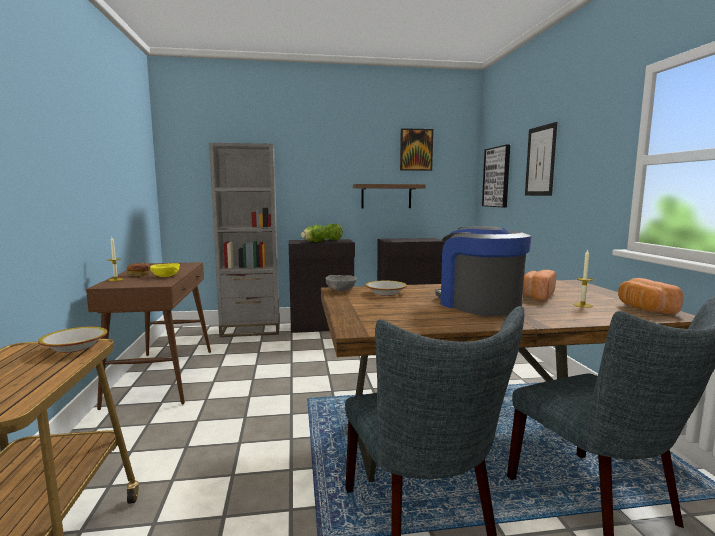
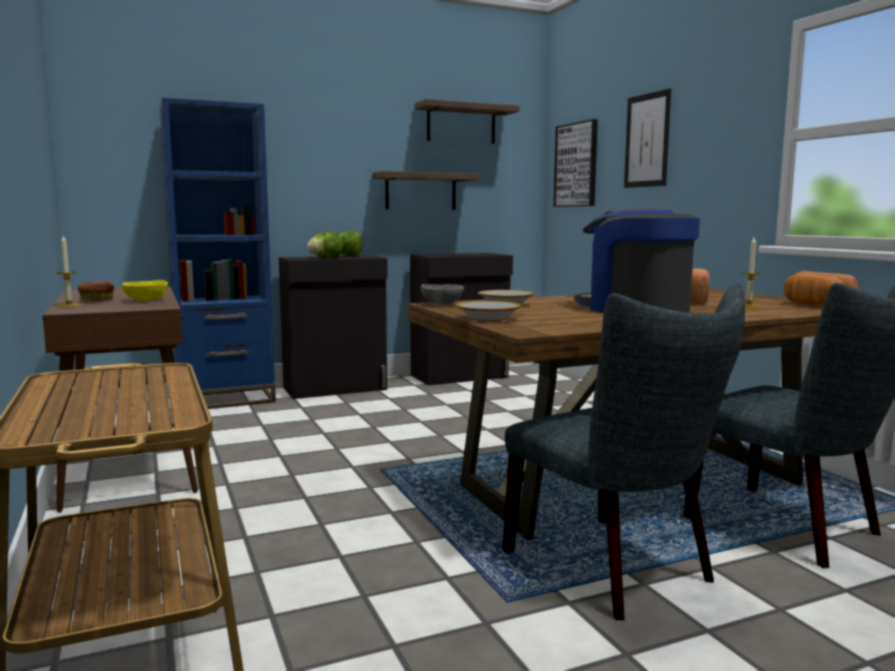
camera: 15 degrees left, 0 degrees up
bowl [38,327,108,353] -> bowl moved to [456,301,521,321]
grey bookcase [209,143,280,337] -> blue bookcase [160,98,276,409]
picture [400,128,433,171] -> shelf [415,99,520,144]

